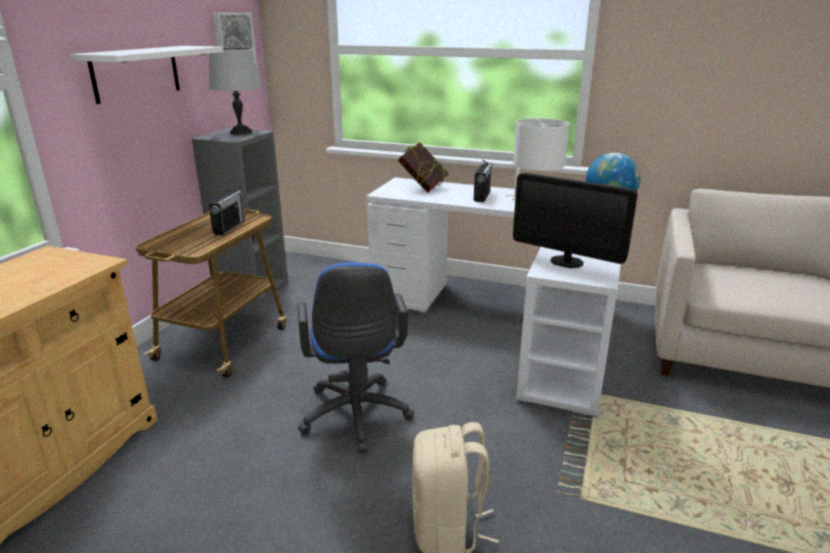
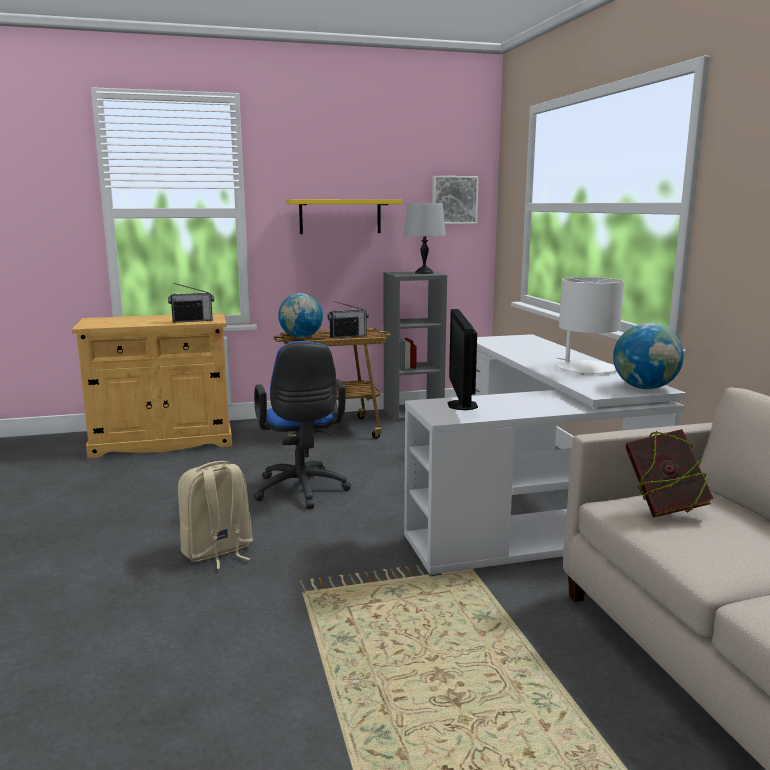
camera: 55 degrees right, 10 degrees down
white shelf [70,46,223,104] -> yellow shelf [286,200,403,234]
blue office chair [297,262,414,453] -> blue office chair turned 60 degrees counterclockwise [253,341,351,509]
book [398,142,449,193] -> book moved to [626,429,714,518]
radio [474,160,492,202] -> radio moved to [168,283,214,323]
none -> globe [278,293,323,338]

